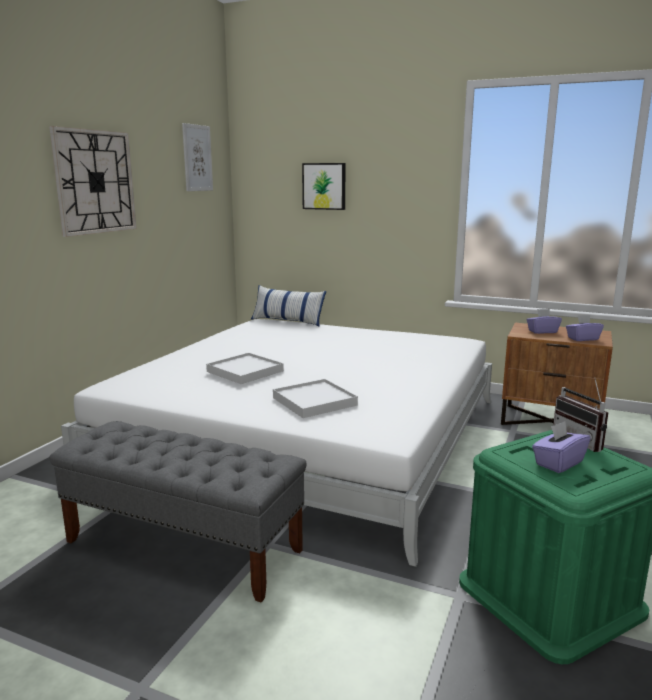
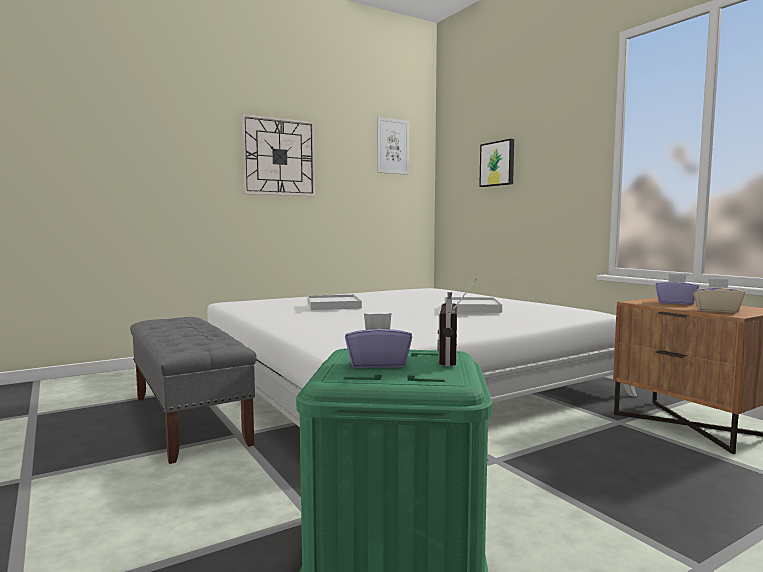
camera: 35 degrees right, 10 degrees down
pillow [251,285,326,326] -> none
white tray [273,379,358,418] -> white tray moved to [445,297,502,313]
purple tissue box [566,315,604,341] -> beige tissue box [693,279,745,313]

